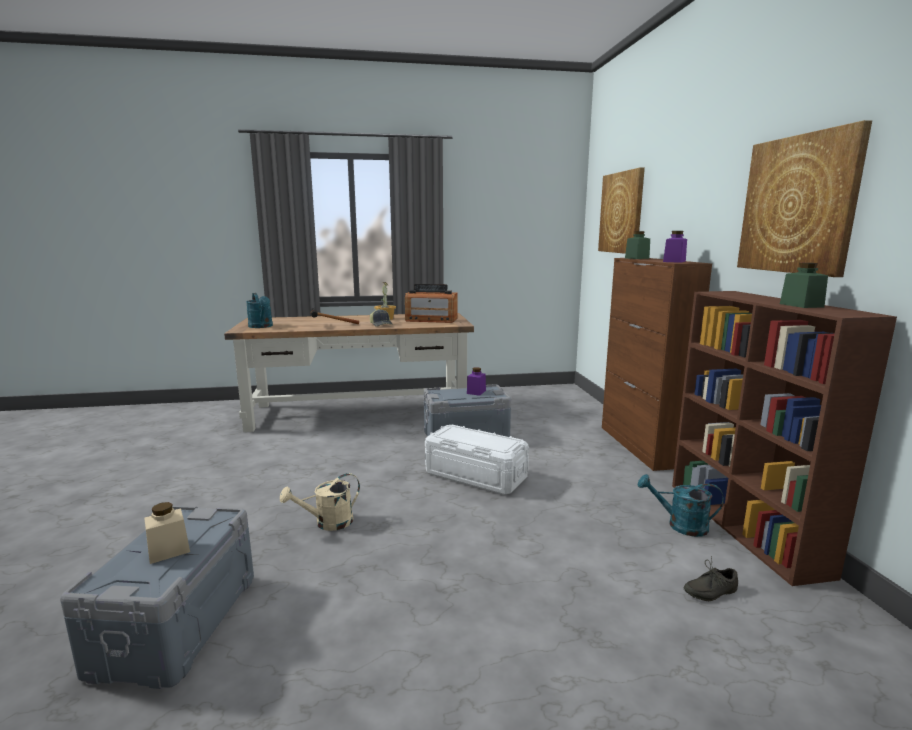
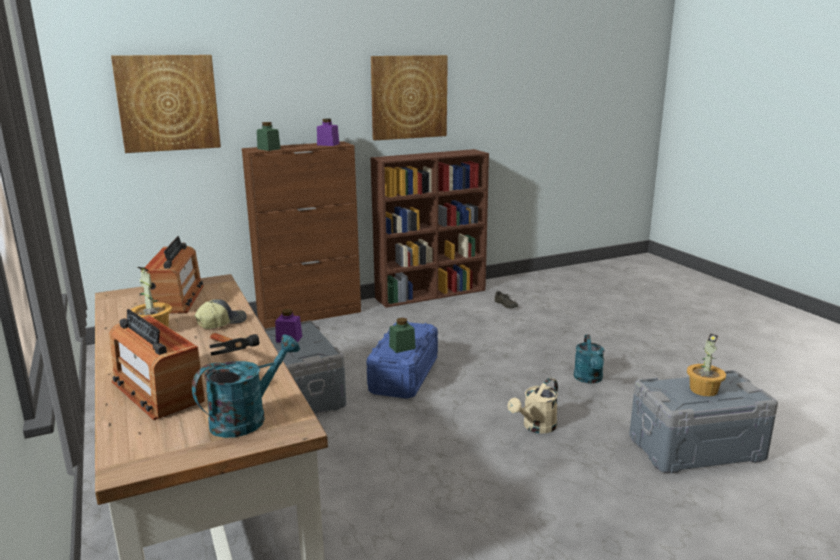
camera: 105 degrees left, 5 degrees up
beige jar [144,502,190,564] -> potted plant [687,334,726,396]
beige watering can [280,473,360,531] -> beige watering can turned 90 degrees clockwise [508,378,558,433]
white storage box [425,425,529,495] -> blue storage box [366,321,438,399]
turquoise watering can [638,474,724,537] -> turquoise watering can moved to [574,334,605,384]
green jar [780,263,828,308] -> green jar moved to [389,318,416,353]
none -> radio [109,309,205,420]

